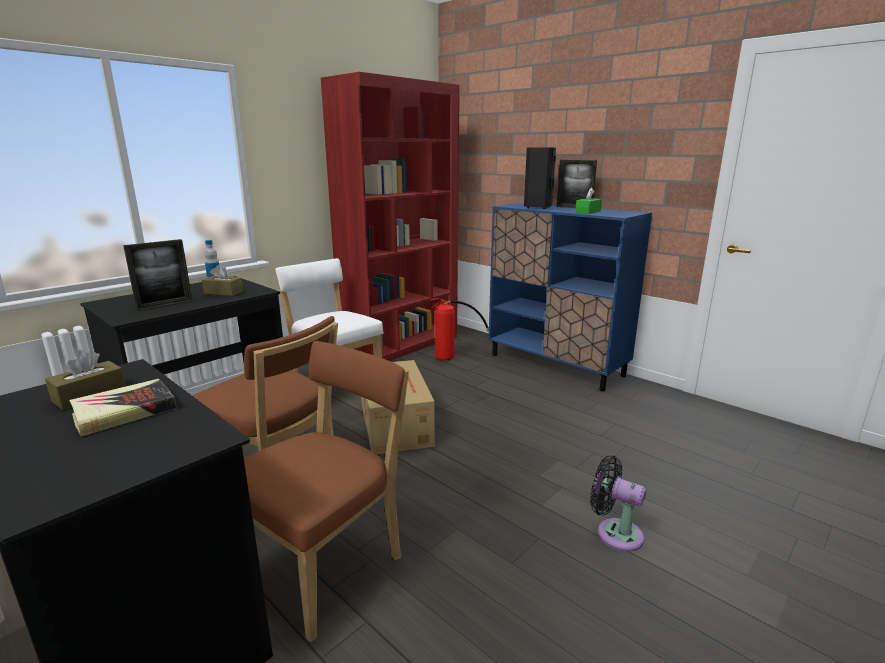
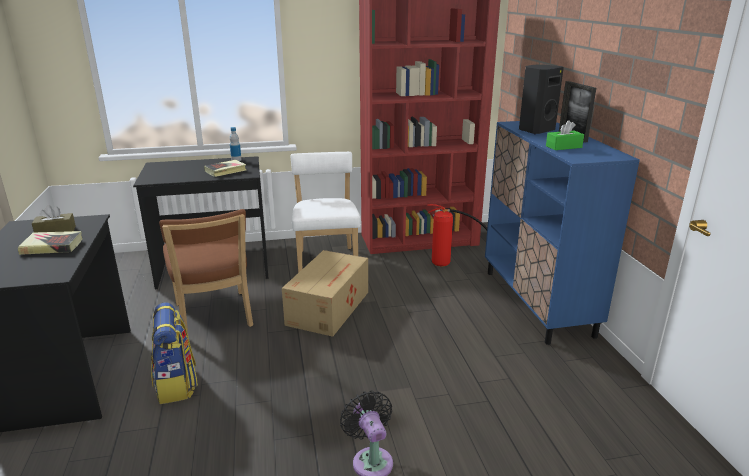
camera: 35 degrees right, 5 degrees up
picture frame [123,239,192,311] -> none
brown tissue box [202,265,243,296] -> book [204,160,246,177]
brown chair [244,341,409,642] -> backpack [151,302,198,404]

